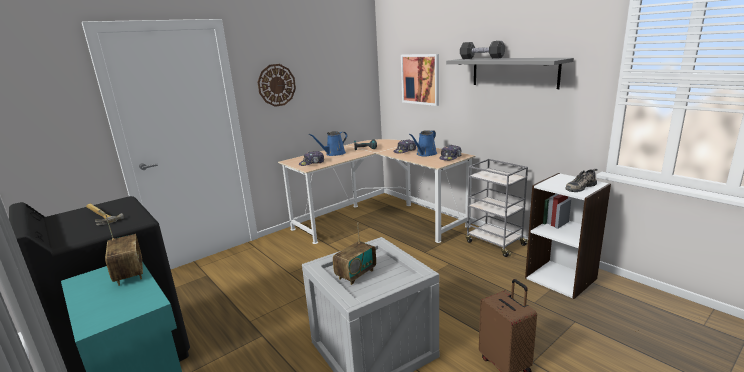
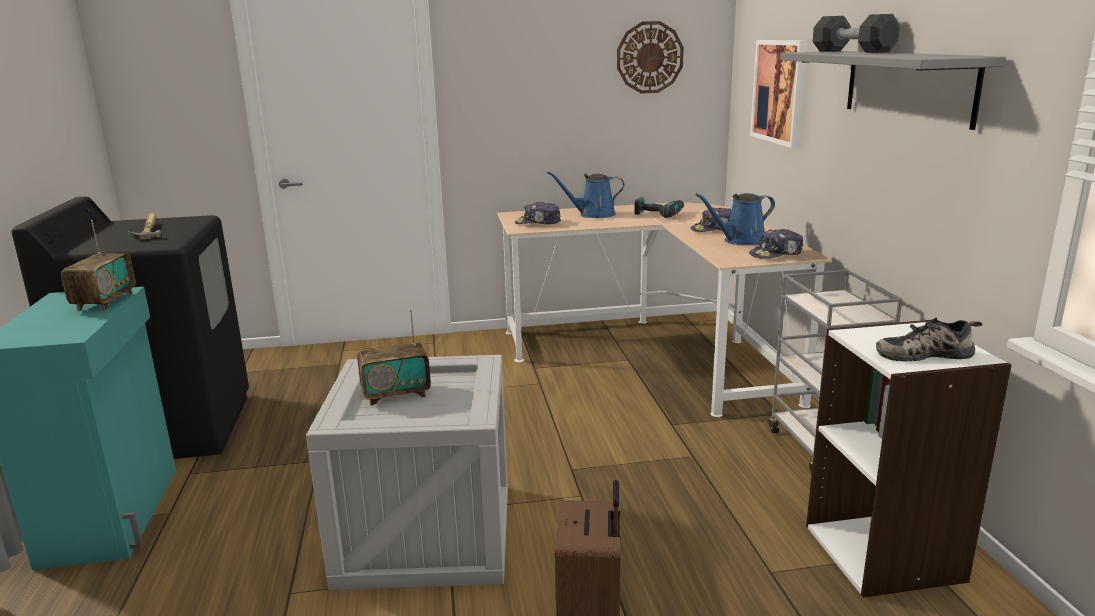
camera: 30 degrees right, 0 degrees up
wall clock [258,64,296,107] -> wall clock moved to [617,21,684,94]

